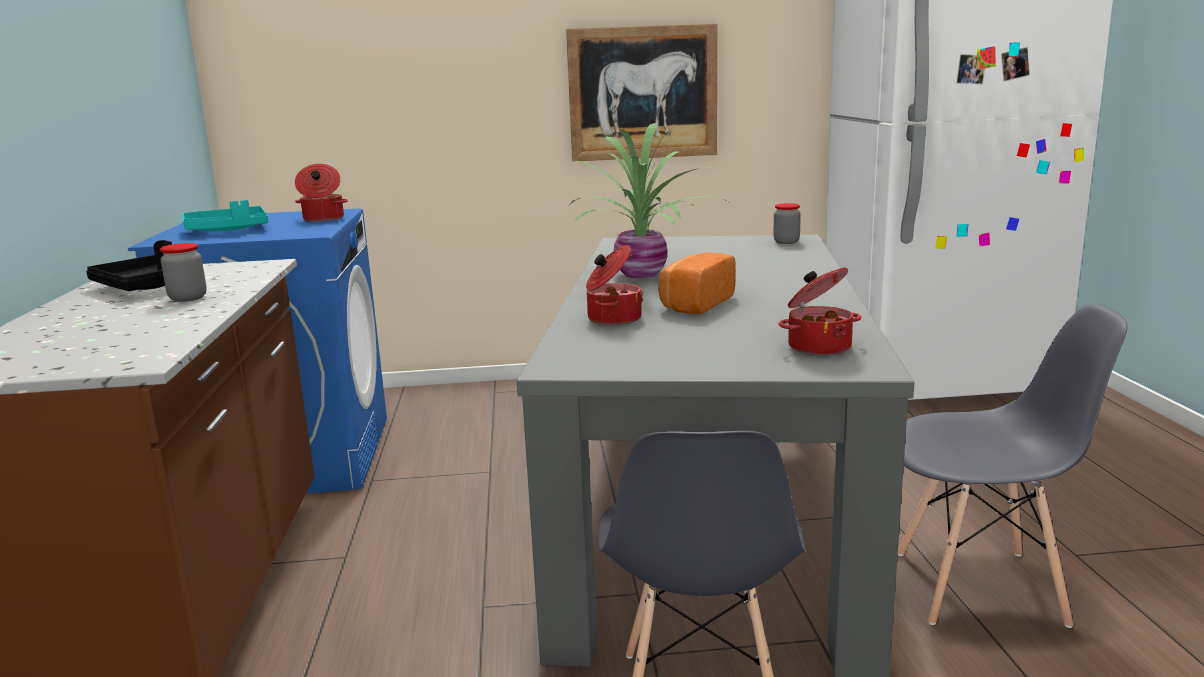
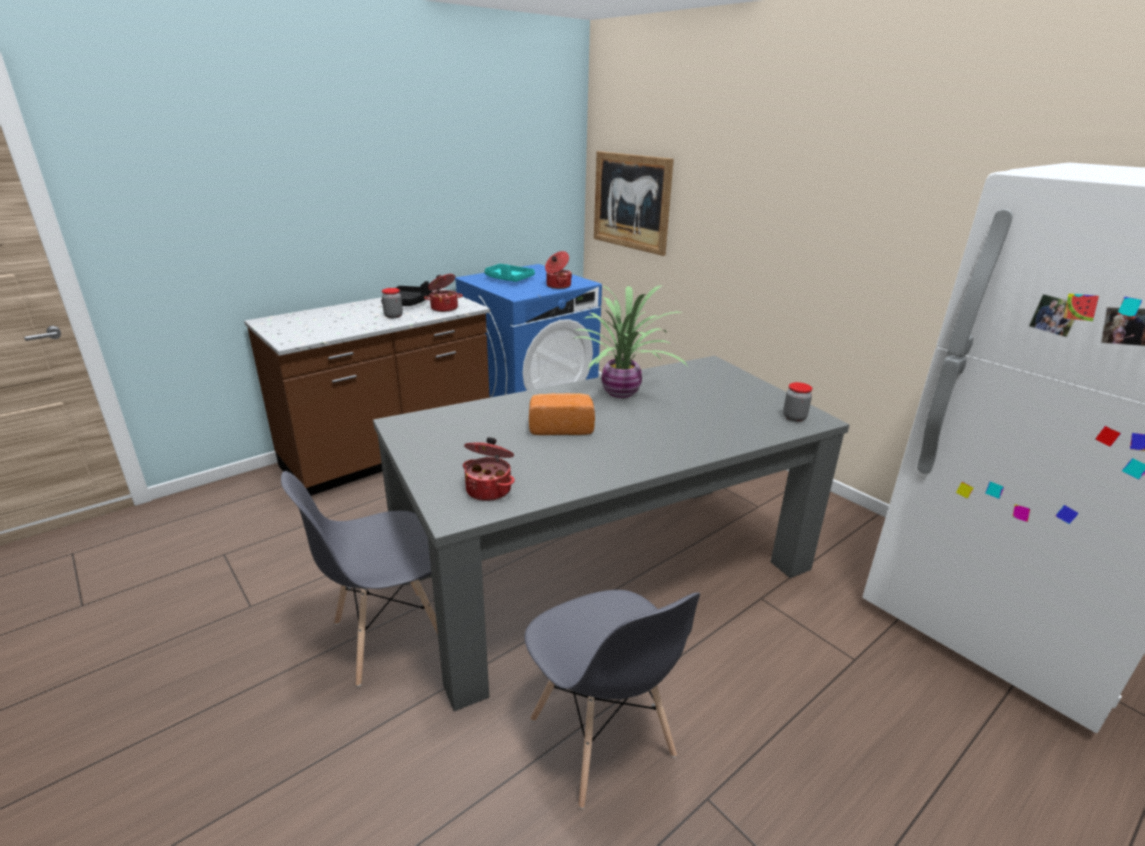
camera: 55 degrees right, 10 degrees up
picture [566,24,717,161] -> picture moved to [594,151,674,256]
cooking pot [586,245,644,325] -> cooking pot moved to [424,274,463,312]

